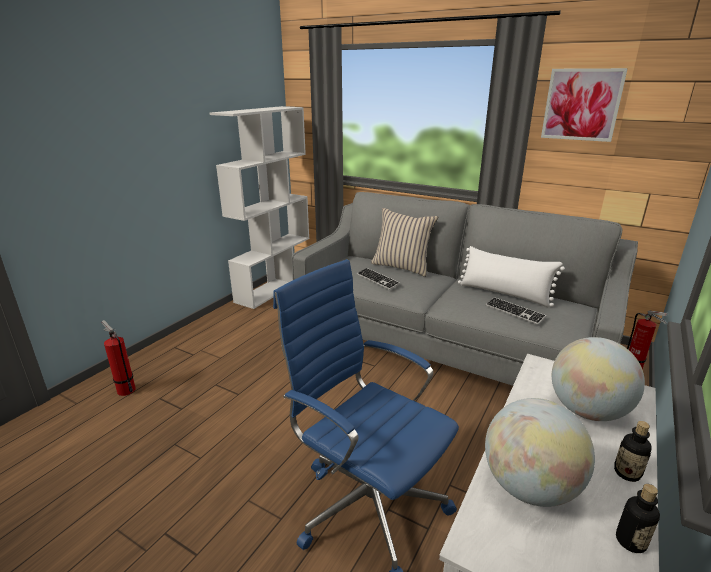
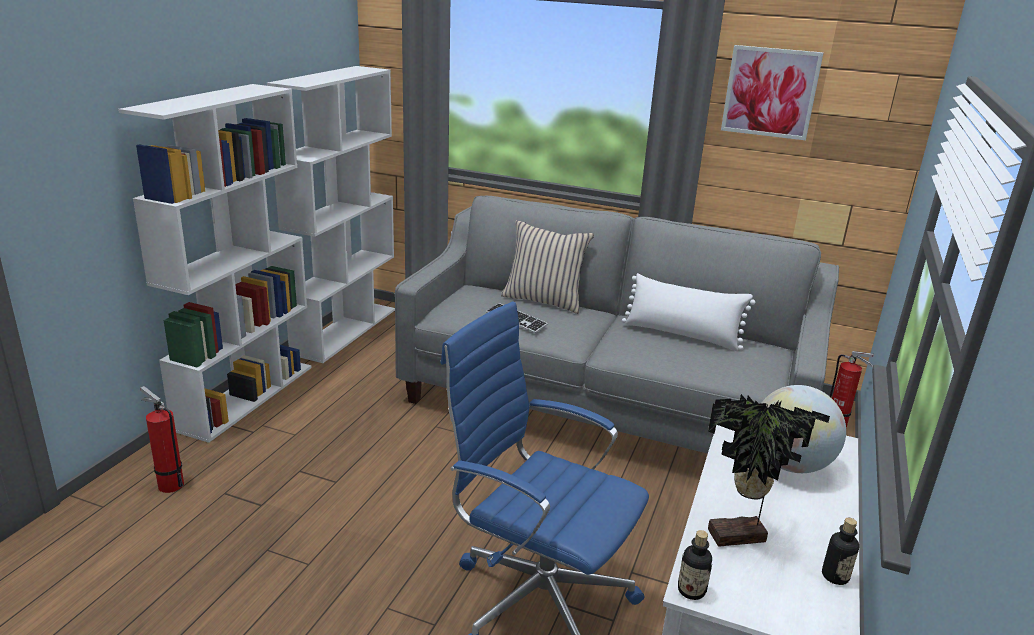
camera: 10 degrees left, 0 degrees up
keyboard [485,297,546,325] -> none
globe [485,398,595,507] -> potted plant [708,394,830,547]
bottle [614,421,652,482] -> bottle moved to [678,530,712,600]
none -> white bookcase [118,84,312,443]

